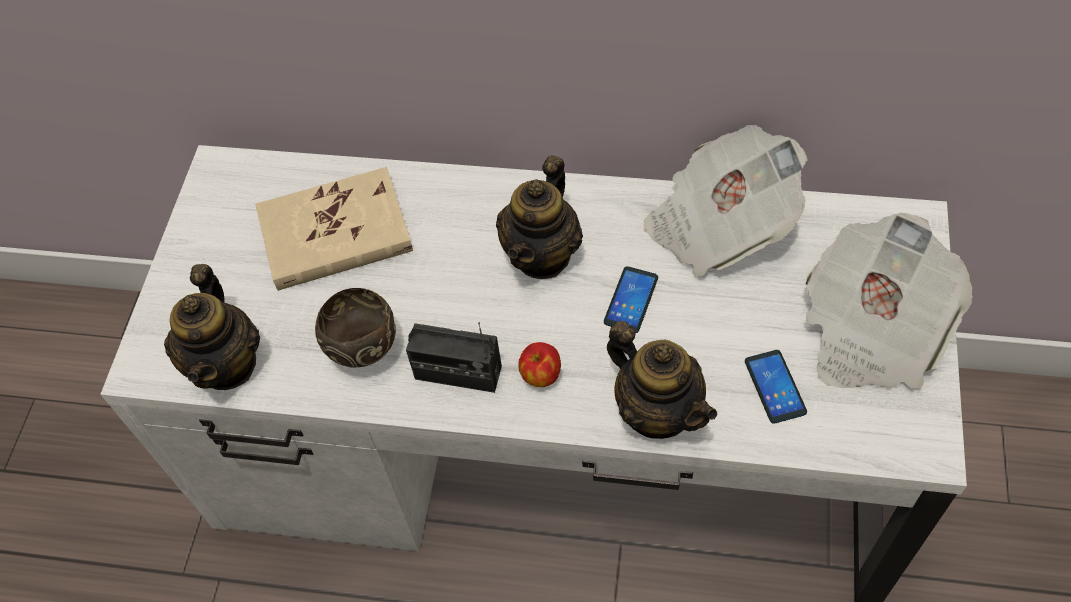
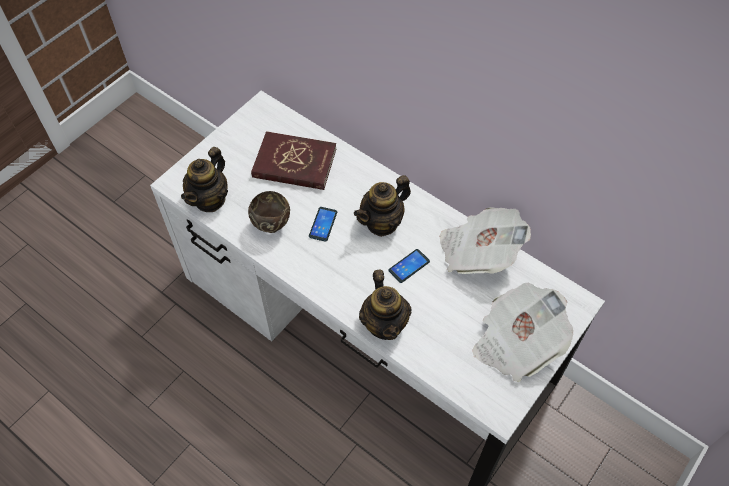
camera: 25 degrees right, 0 degrees up
beige book [255,167,413,291] -> red book [251,131,337,190]
radio [406,322,502,393] -> none
apple [518,342,561,387] -> none
phone [745,350,807,424] -> phone moved to [309,207,337,242]

